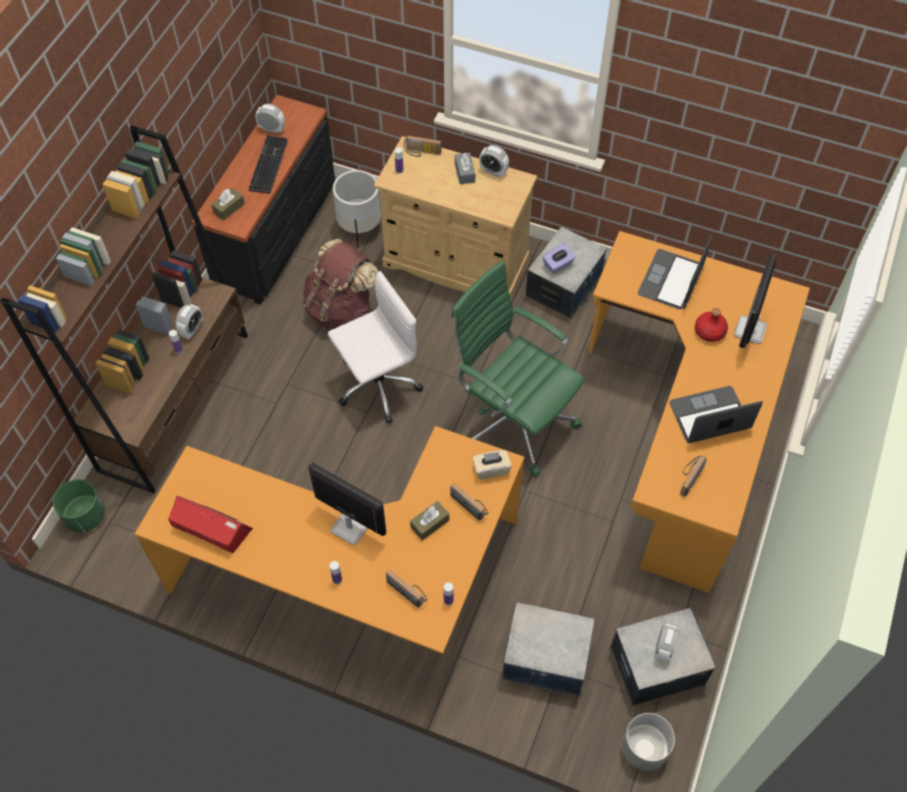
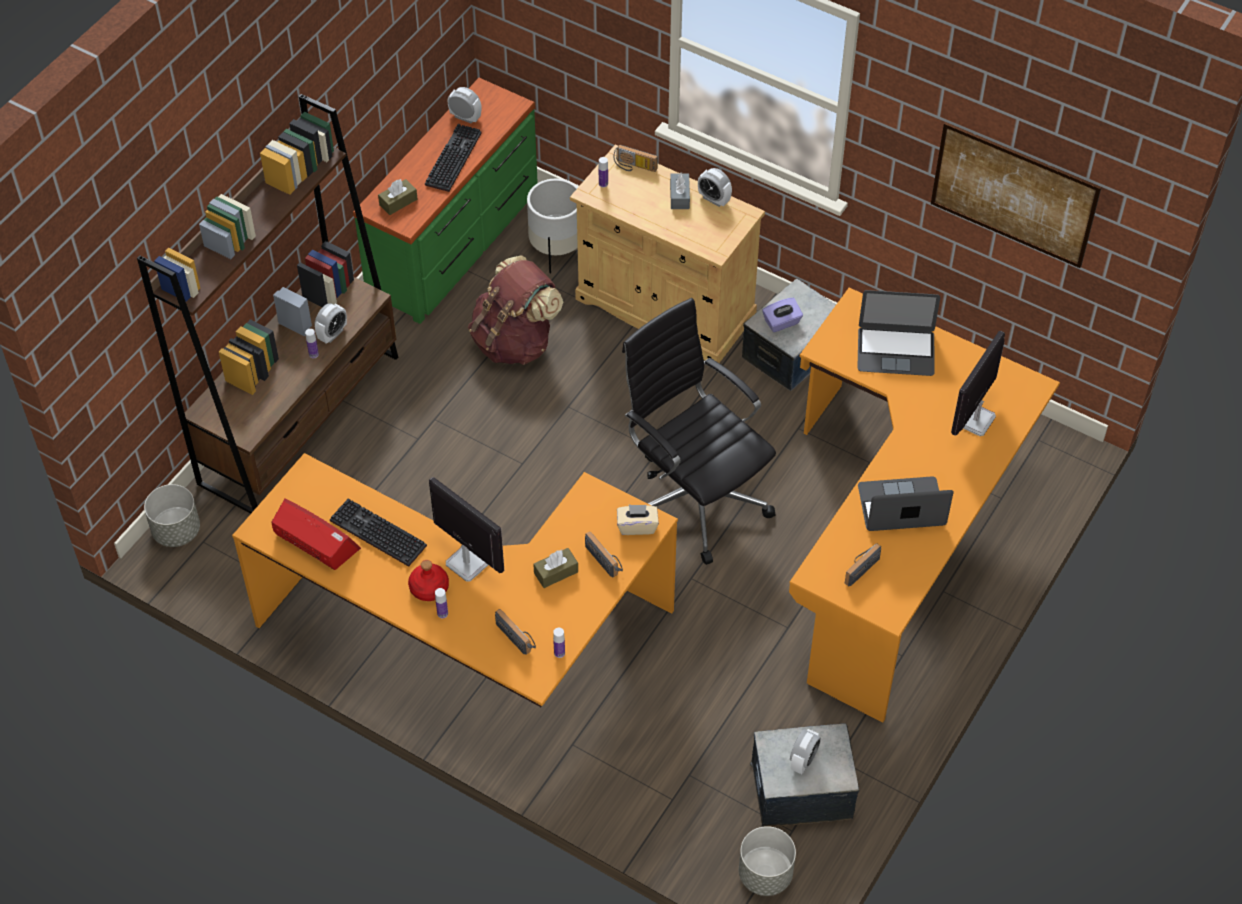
camera: 10 degrees right, 5 degrees down
green planter [53,480,105,533] -> grey planter [144,484,200,547]
black dresser [192,95,335,305] -> green dresser [353,78,538,324]
white office chair [328,271,423,424] -> none
green office chair [451,261,584,477] -> black office chair [622,298,776,565]
storage box [503,602,595,696] -> none
laptop [638,235,712,310] -> laptop turned 120 degrees counterclockwise [857,290,940,376]
red bottle [695,308,728,342] -> red bottle moved to [408,560,449,601]
none -> keyboard [330,499,427,567]
none -> picture [931,122,1101,268]

